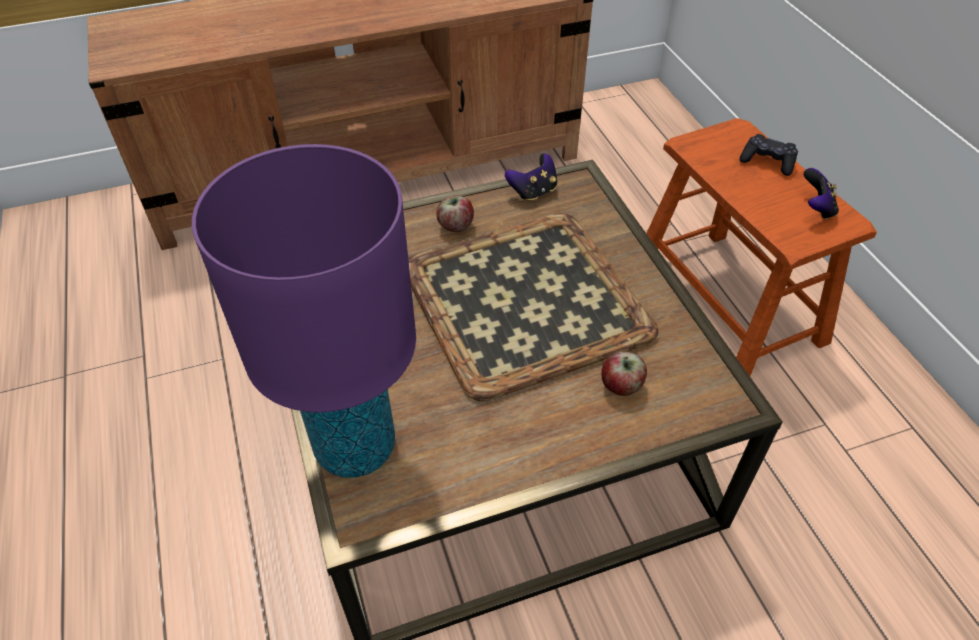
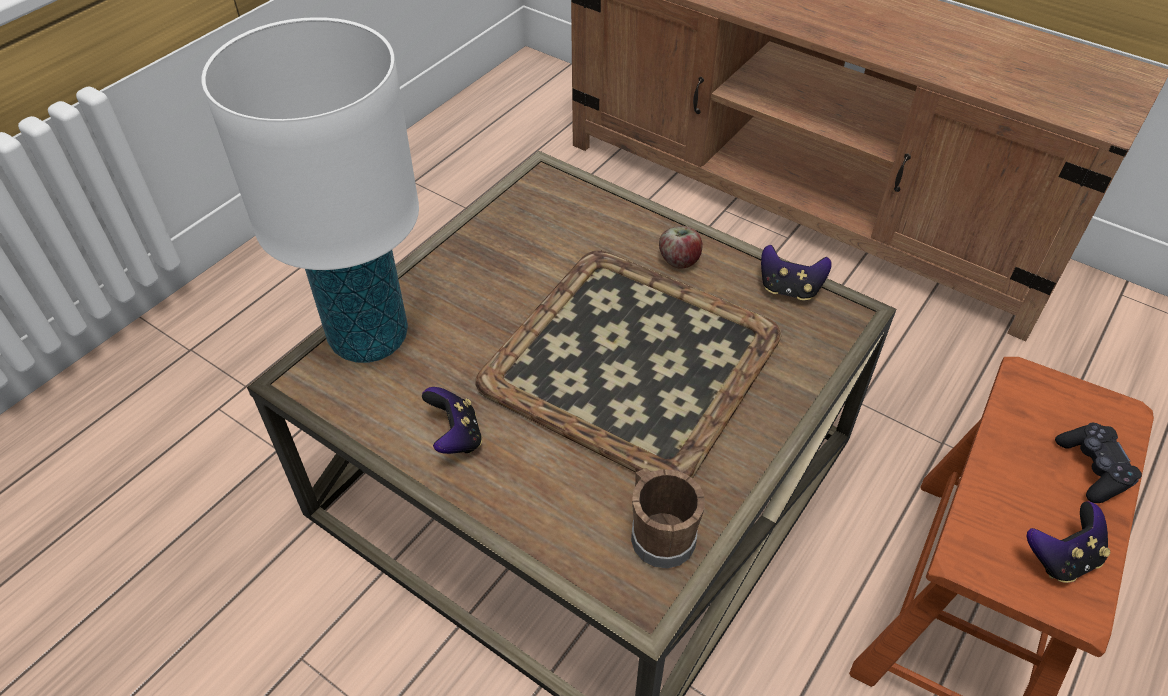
camera: 55 degrees right, 0 degrees up
purple table lamp [192,144,416,478] -> white table lamp [201,17,419,363]
apple [601,351,647,396] -> none
none -> game controller [422,387,482,454]
none -> brown mug [631,468,705,568]

